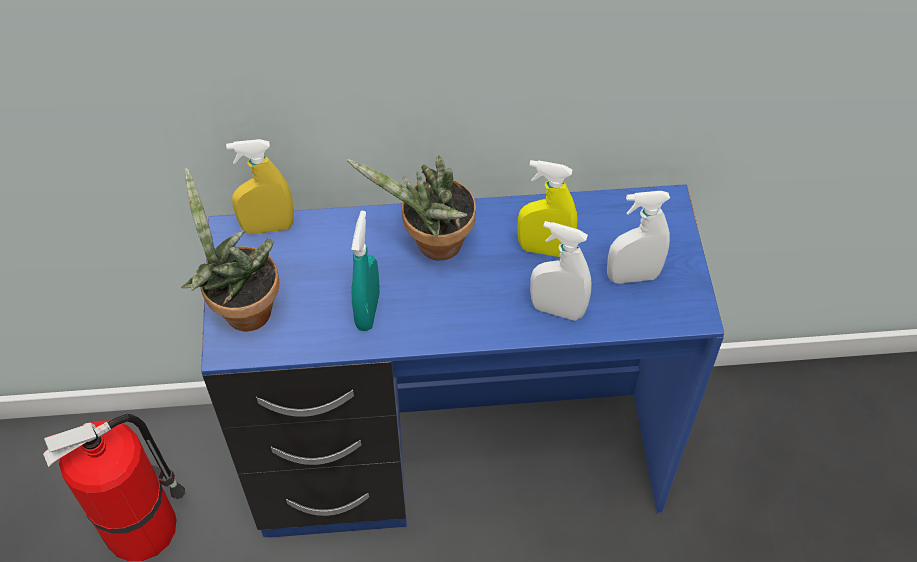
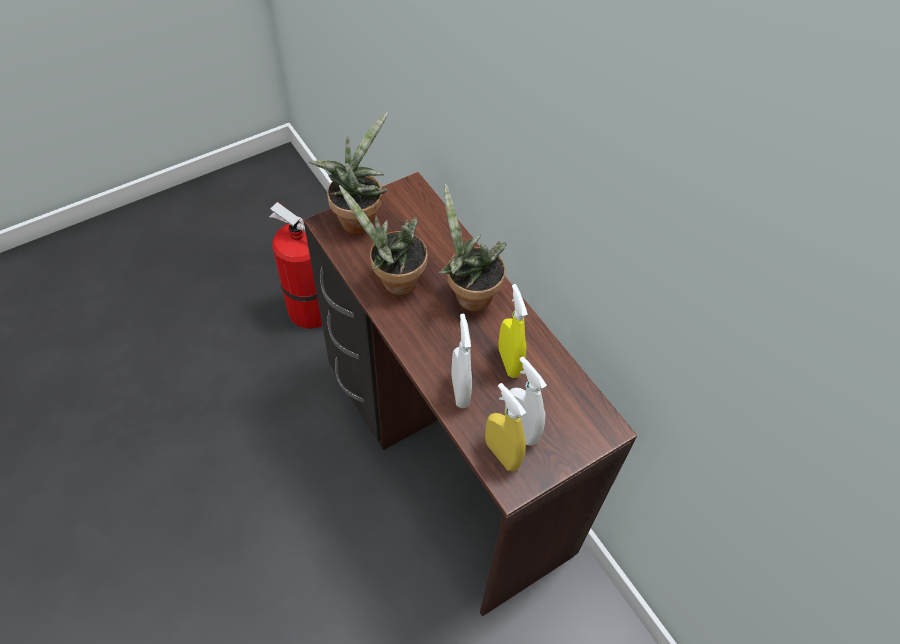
camera: 60 degrees right, 0 degrees up
blue desk [201,184,724,538] -> brown desk [304,172,637,616]
yellow spray bottle [226,139,294,234] -> yellow spray bottle moved to [485,383,526,471]
turquoise spray bottle [351,211,380,331] -> potted plant [339,185,428,295]

